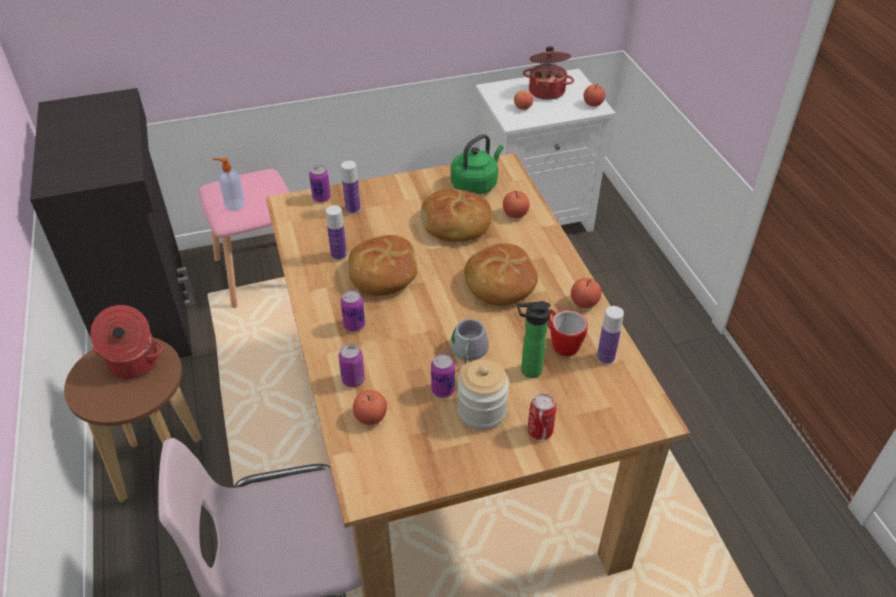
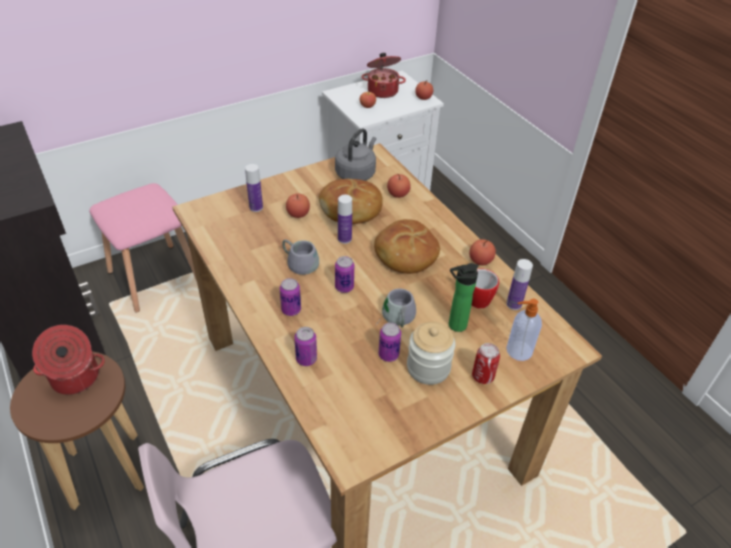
camera: 15 degrees left, 0 degrees up
soap dispenser [213,158,245,211] -> soap dispenser moved to [506,299,542,361]
can [309,165,331,202] -> can moved to [335,256,354,293]
bottle [326,205,347,261] -> bottle moved to [338,195,352,244]
bread [349,235,417,295] -> grey mug [282,240,319,275]
apple [353,390,387,425] -> apple moved to [286,193,310,218]
green kettle [451,134,504,195] -> grey kettle [335,128,376,181]

